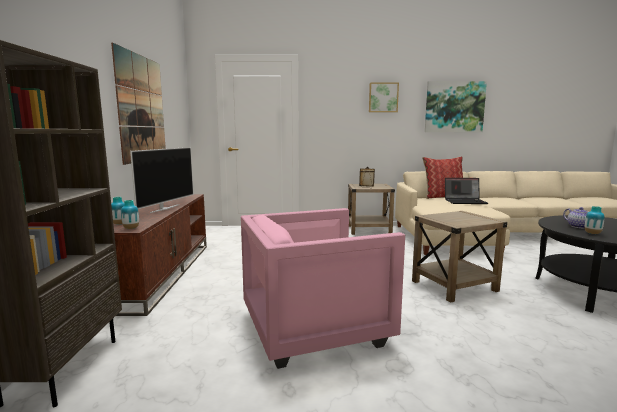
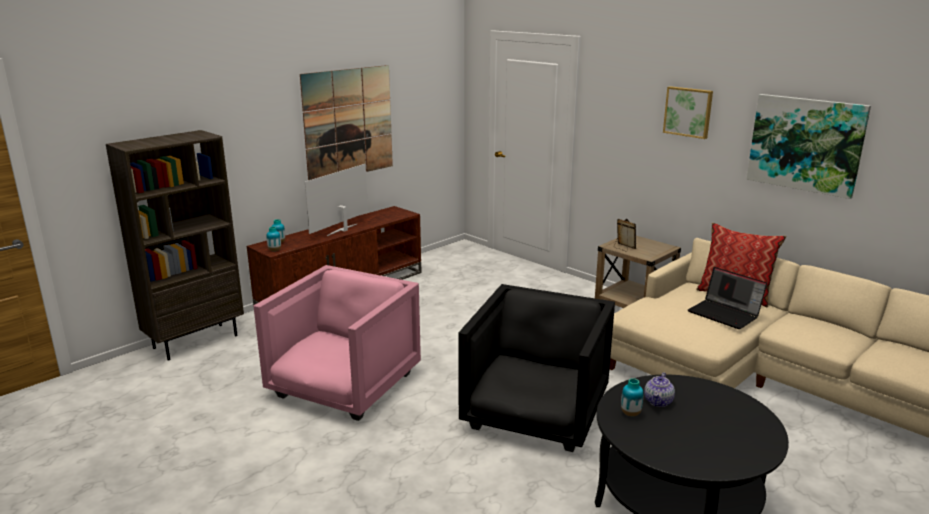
camera: 45 degrees right, 10 degrees up
television [130,147,194,213] -> television turned 150 degrees clockwise [305,164,368,236]
pink armchair [241,208,405,369] -> pink armchair turned 90 degrees clockwise [254,265,421,421]
beige side table [412,211,507,302] -> black armchair [458,284,615,452]

